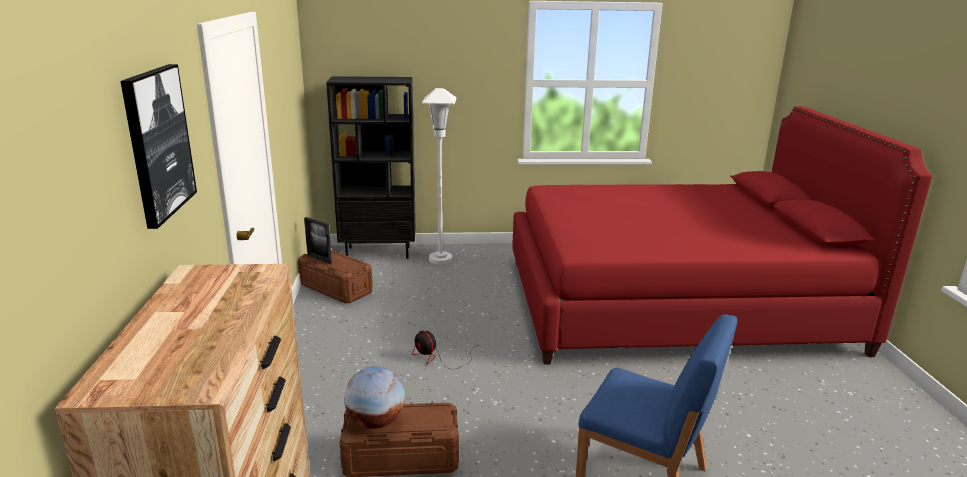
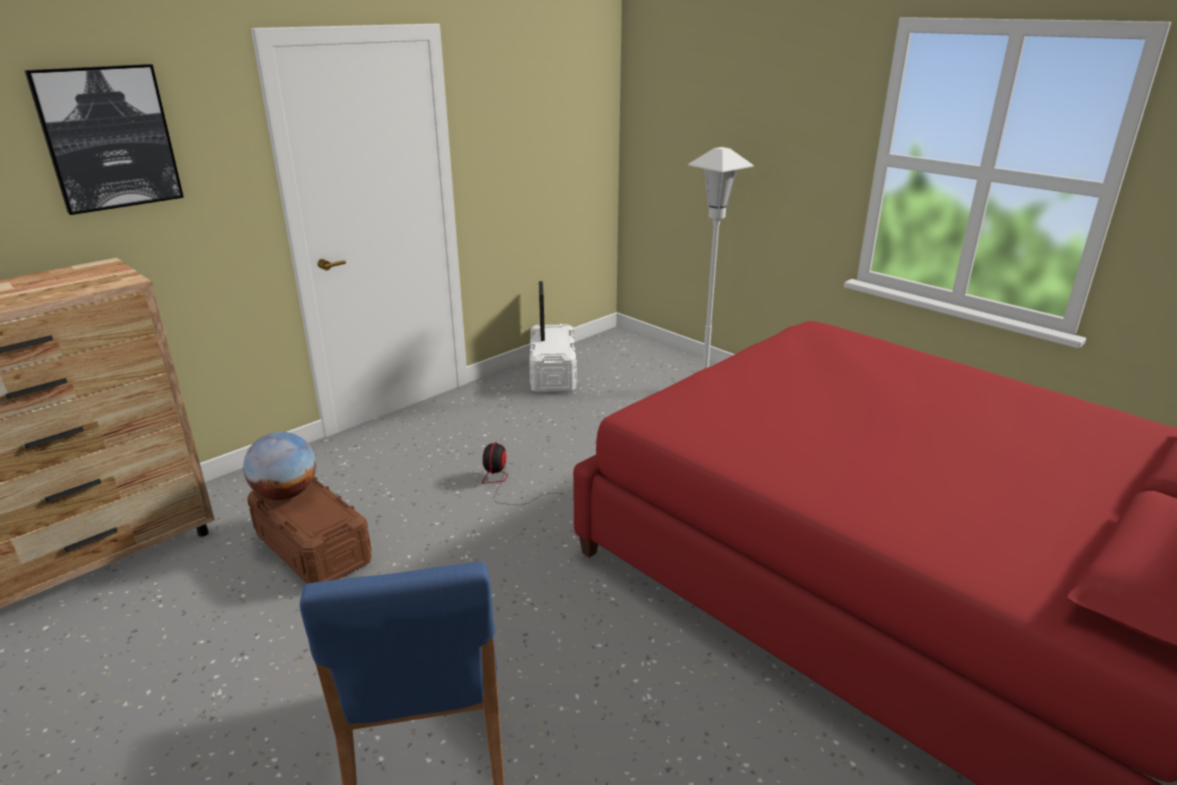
camera: 50 degrees right, 5 degrees up
brown storage box [298,250,373,303] -> white storage box [529,323,577,393]
black bookcase [326,76,416,259] -> none

